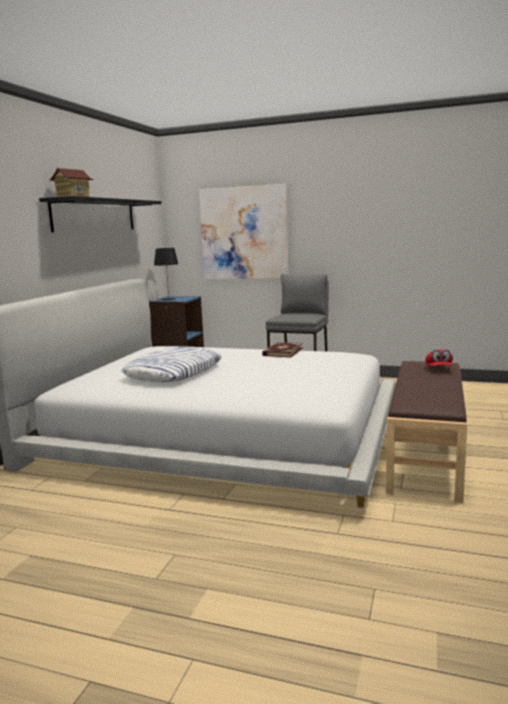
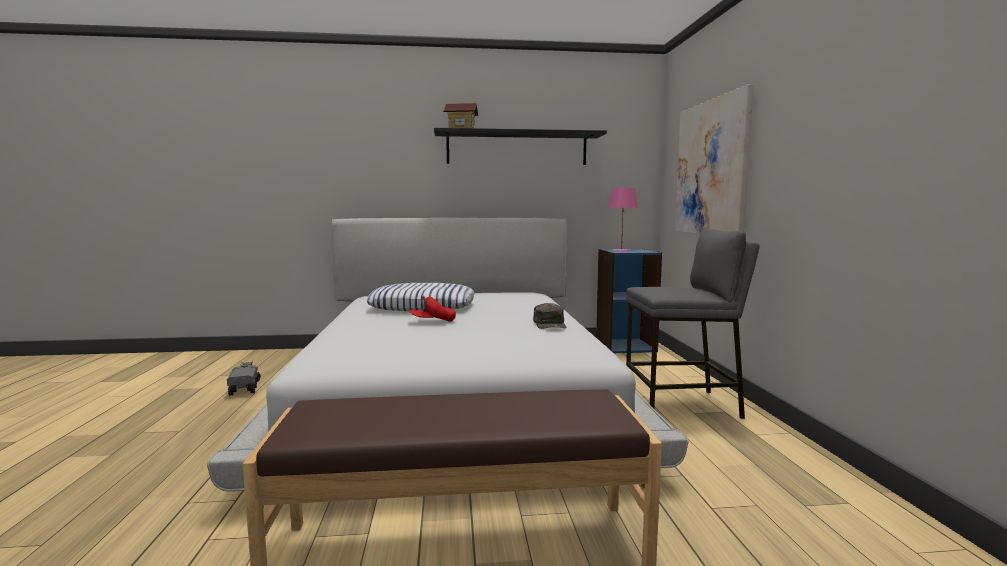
camera: 65 degrees right, 5 degrees down
black table lamp [154,248,178,300] -> pink table lamp [608,188,638,251]
book [262,342,303,358] -> green cap [533,303,566,329]
red cap [425,349,453,366] -> red cap moved to [409,295,456,322]
none -> toy truck [227,362,261,396]

